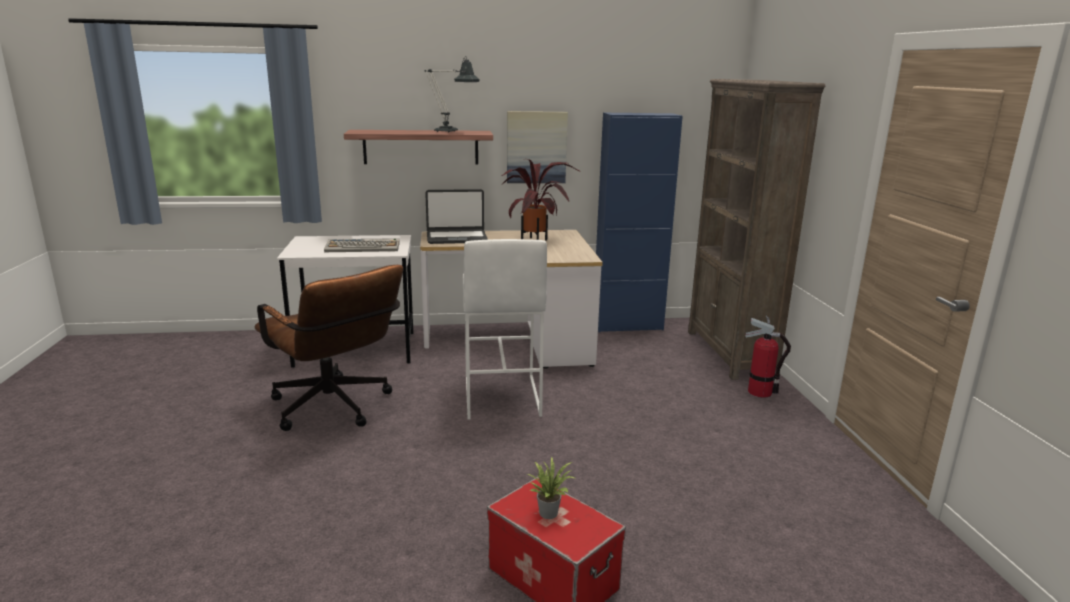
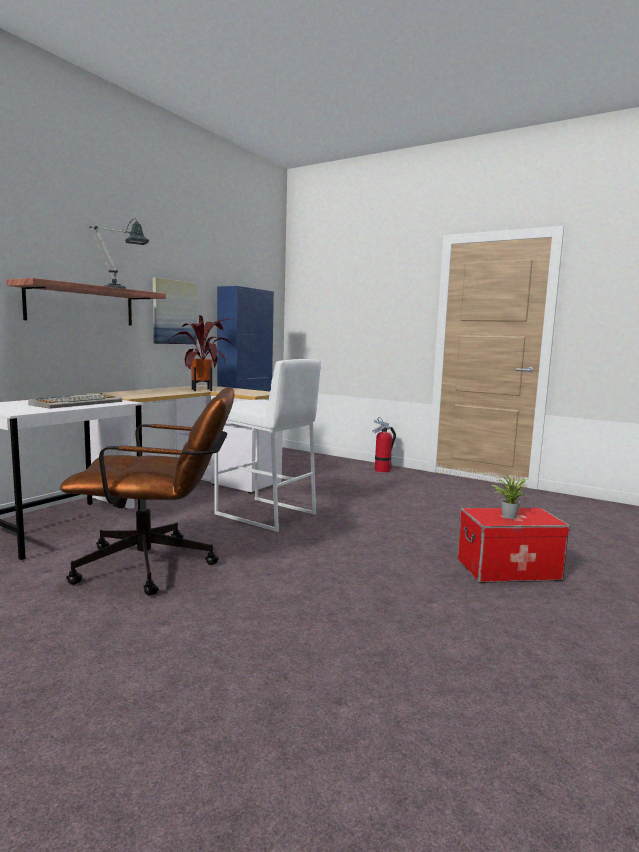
camera: 50 degrees left, 10 degrees down
laptop [425,189,488,244] -> none
brown bookcase [688,79,825,380] -> none

